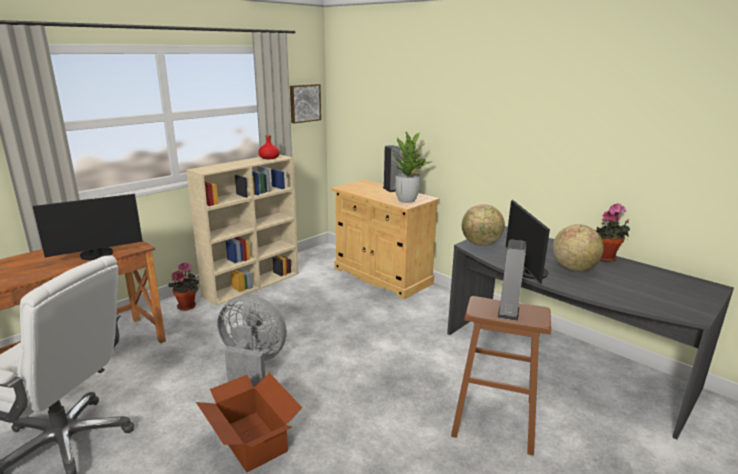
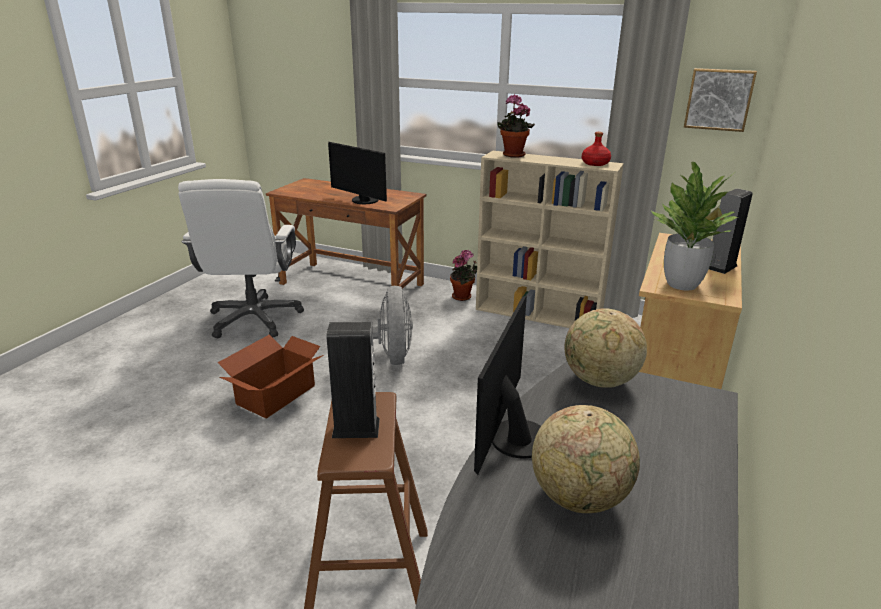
camera: 70 degrees right, 5 degrees up
monitor [506,200,550,284] -> monitor turned 45 degrees counterclockwise [474,295,541,475]
potted plant [595,203,630,262] -> potted plant moved to [497,94,535,158]

